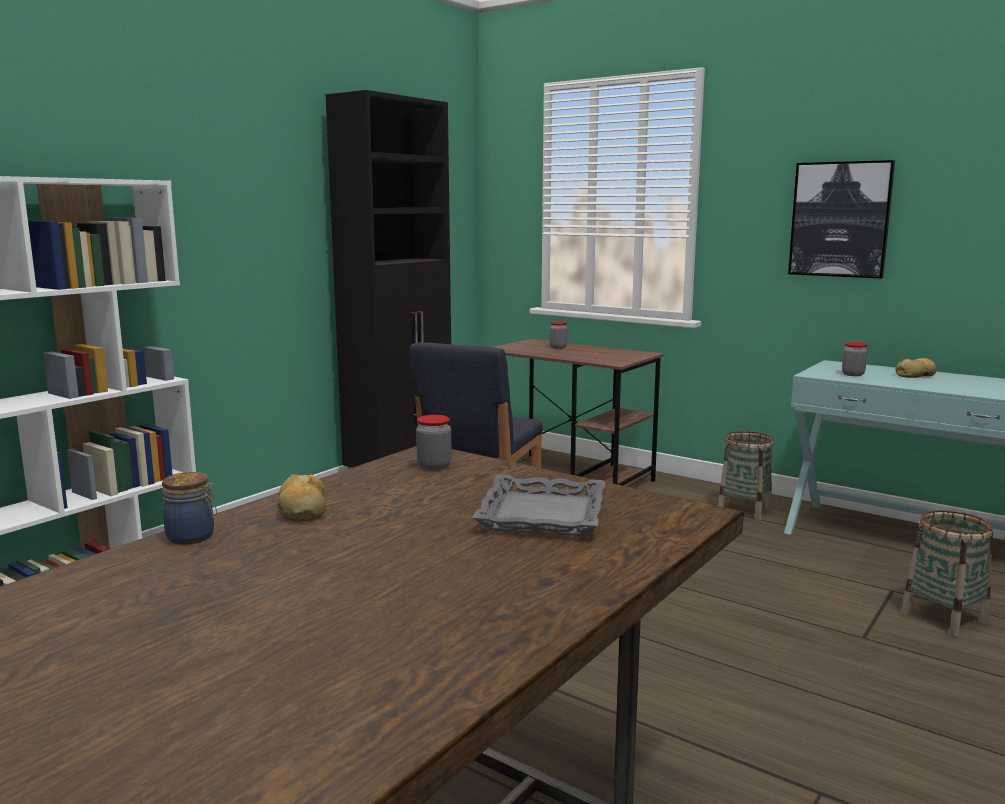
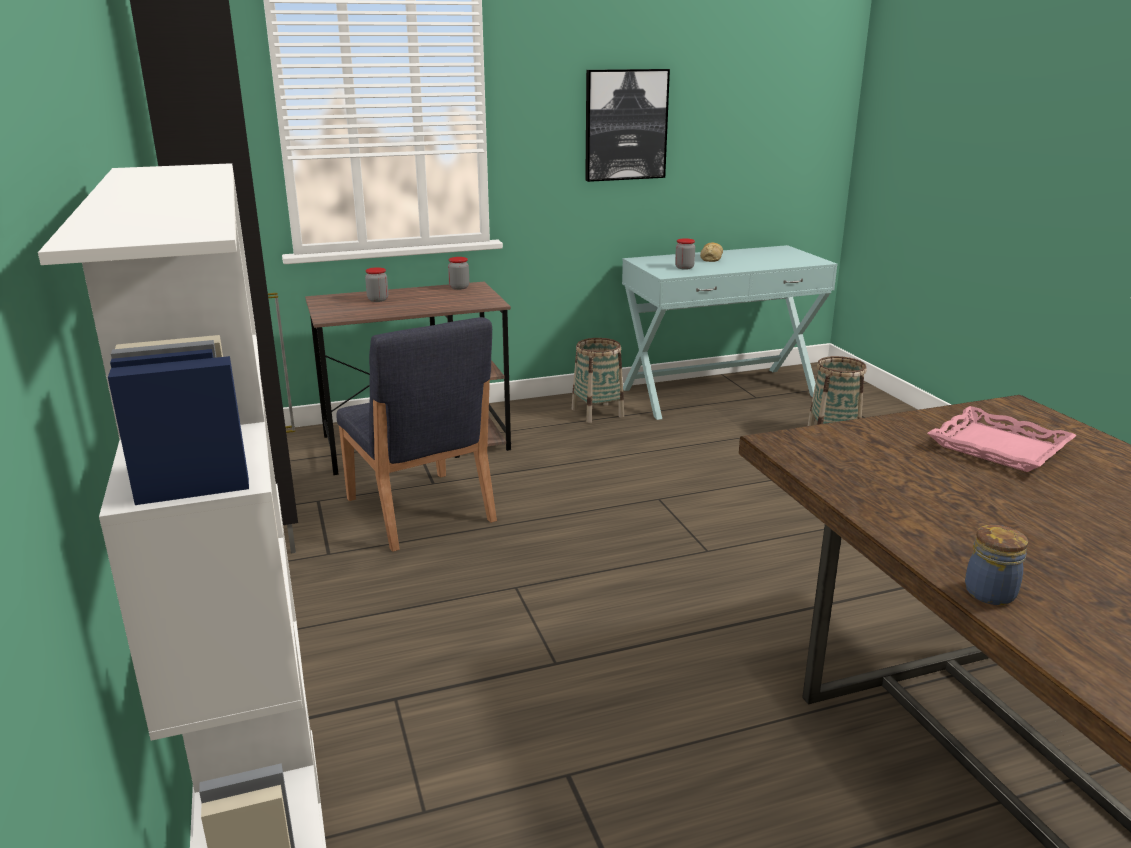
camera: 55 degrees left, 10 degrees up
bread [277,473,326,521] -> none
jar [416,415,452,470] -> jar moved to [448,257,469,290]
grey tray [472,474,605,536] -> pink tray [927,406,1077,472]

